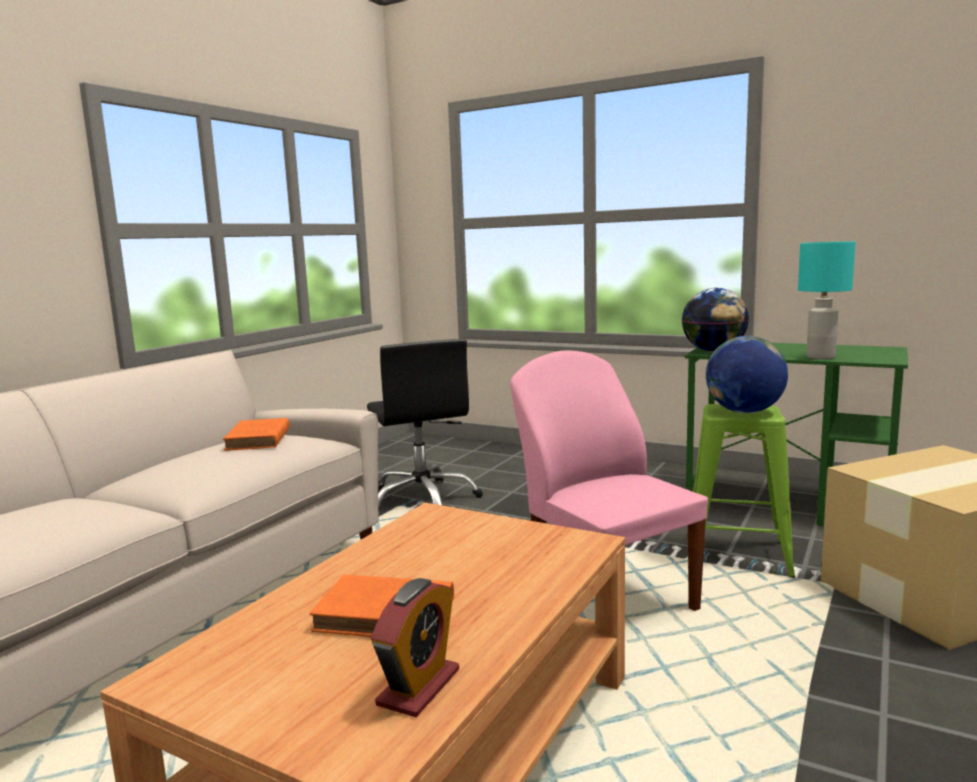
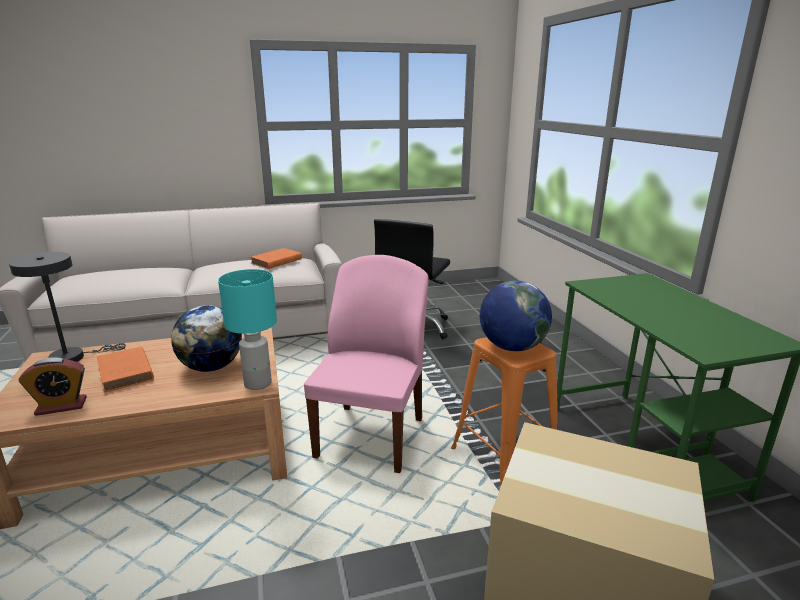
camera: 45 degrees right, 10 degrees up
globe [682,288,749,352] -> globe moved to [171,305,242,372]
green stool [693,404,795,578] -> orange stool [451,337,557,486]
turquoise table lamp [798,241,855,359] -> turquoise table lamp moved to [218,269,277,390]
none -> grey table lamp [9,252,126,362]

